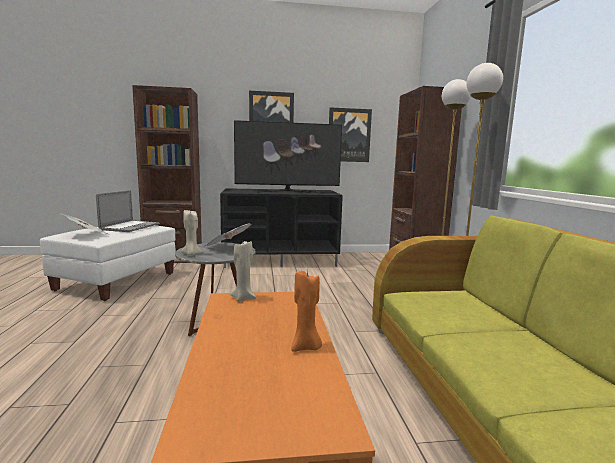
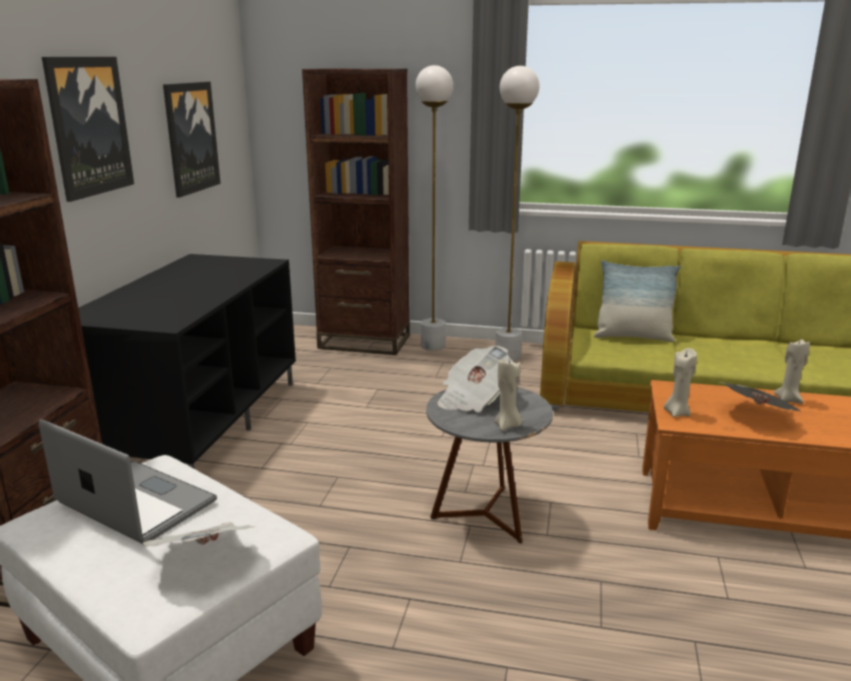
camera: 70 degrees left, 10 degrees up
television [234,120,342,193] -> none
orange candle [291,270,322,352] -> beige candle [773,339,810,404]
none -> pillow [594,260,681,342]
none -> newspaper [720,382,800,411]

